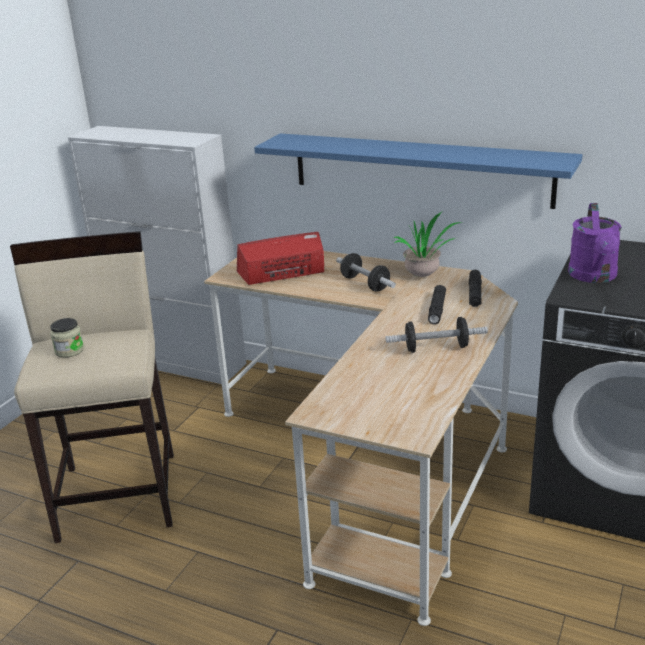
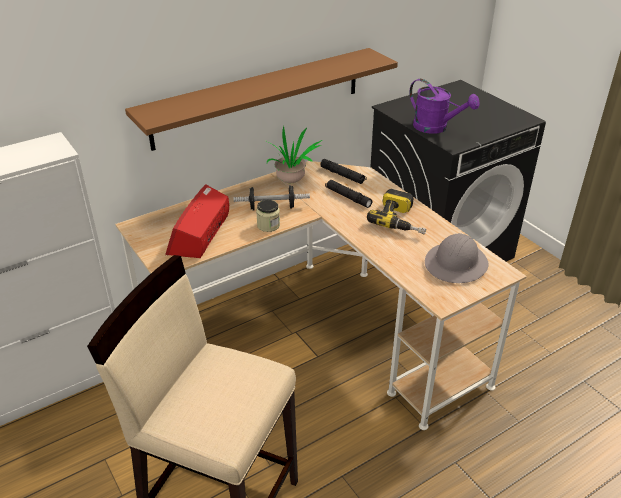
camera: 60 degrees left, 10 degrees up
jar [50,318,84,358] -> jar moved to [256,200,280,232]
blue shelf [254,133,583,209] -> brown shelf [125,48,398,151]
dumbbell [385,317,488,353] -> power drill [367,189,426,234]
none -> grey hard hat [425,233,489,283]

